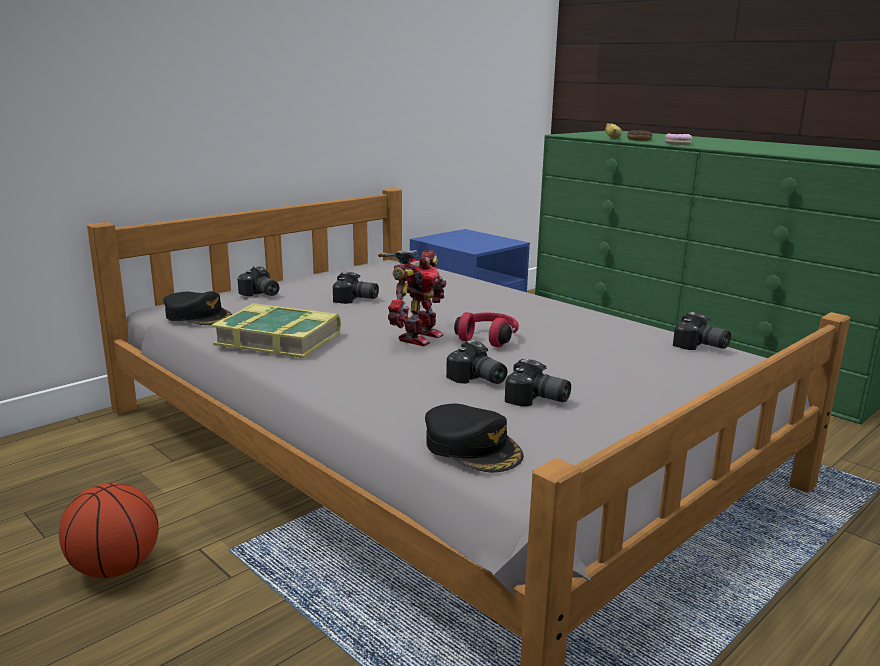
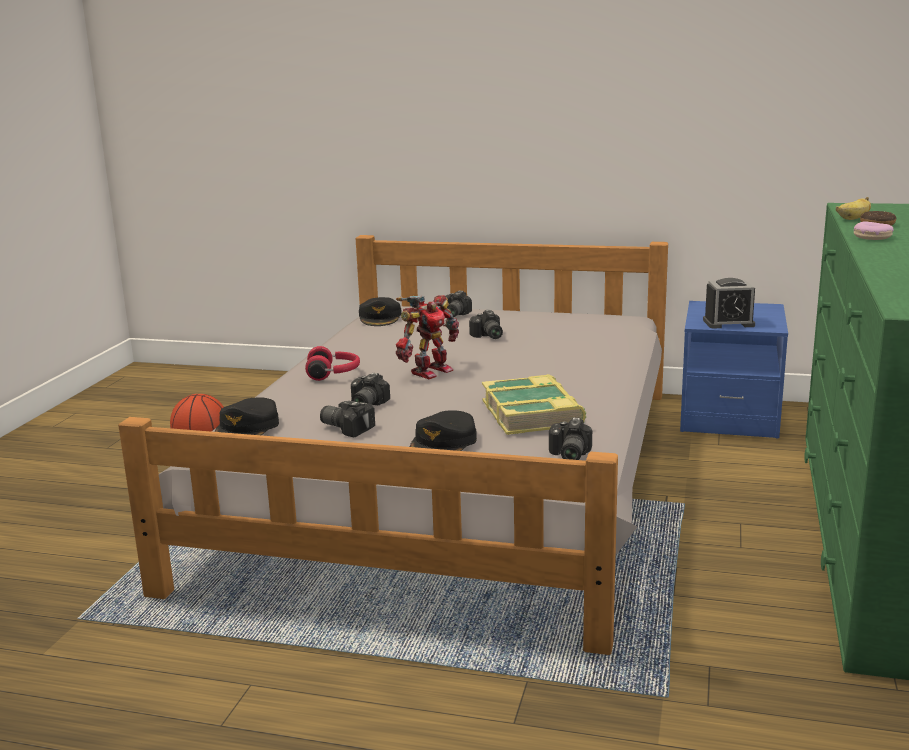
camera: 60 degrees right, 0 degrees up
book [212,303,341,358] -> book moved to [482,374,586,435]
toy robot [378,250,447,347] -> toy robot turned 45 degrees counterclockwise [396,295,459,379]
red headphones [454,312,519,347] -> red headphones moved to [305,346,360,381]
camera [505,358,571,407] -> camera turned 120 degrees clockwise [320,401,375,437]
none -> black cap [410,411,477,451]
none -> alarm clock [703,278,755,329]

